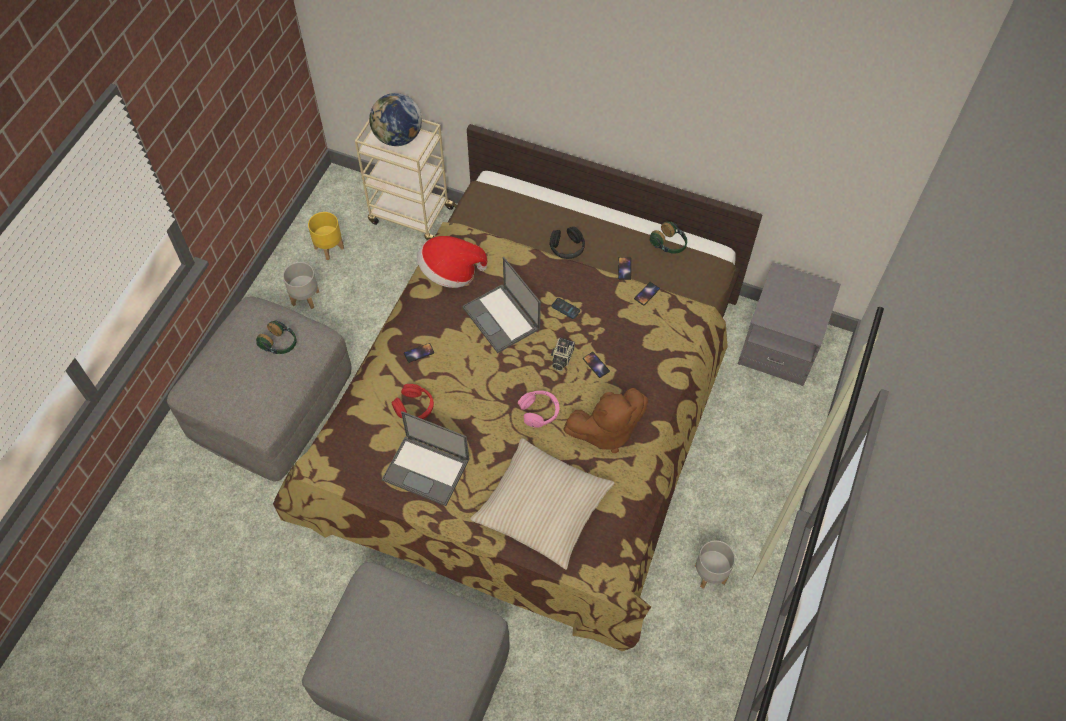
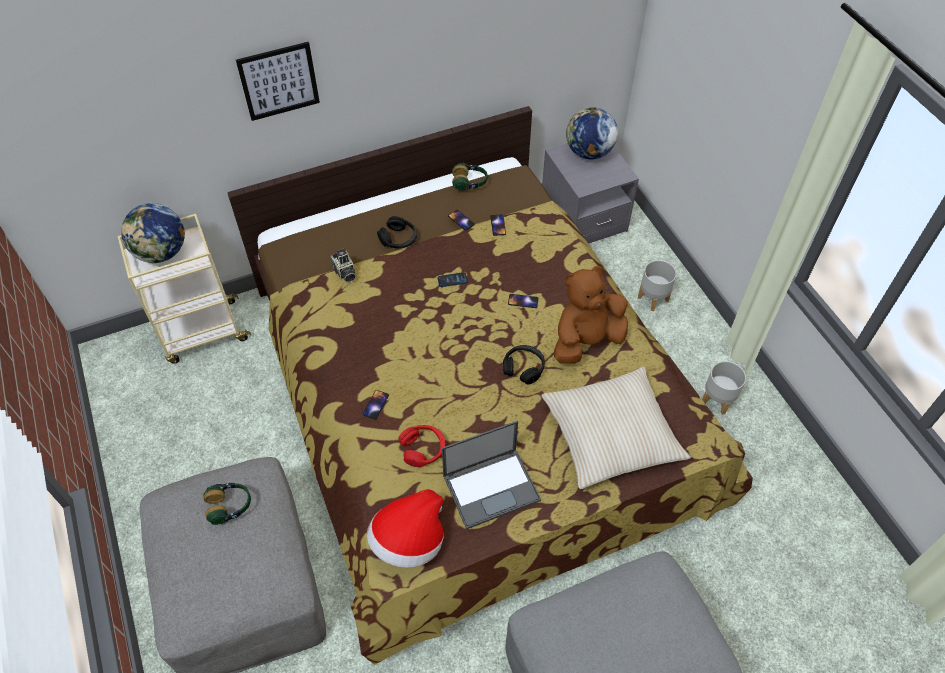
camera: 45 degrees left, 5 degrees down
grey planter [283,262,319,309] -> grey planter moved to [638,260,676,311]
yellow planter [308,212,344,260] -> none
hat [417,236,487,288] -> hat moved to [367,489,444,568]
laptop [462,257,541,353] -> none
pink headphones [518,391,559,428] -> black headphones [503,345,545,384]
camera [551,338,575,371] -> camera moved to [330,249,356,282]
brown plush toy [563,388,648,453] -> brown plush toy turned 150 degrees counterclockwise [554,266,628,364]
none -> picture [236,42,320,121]
none -> globe [566,107,618,159]

